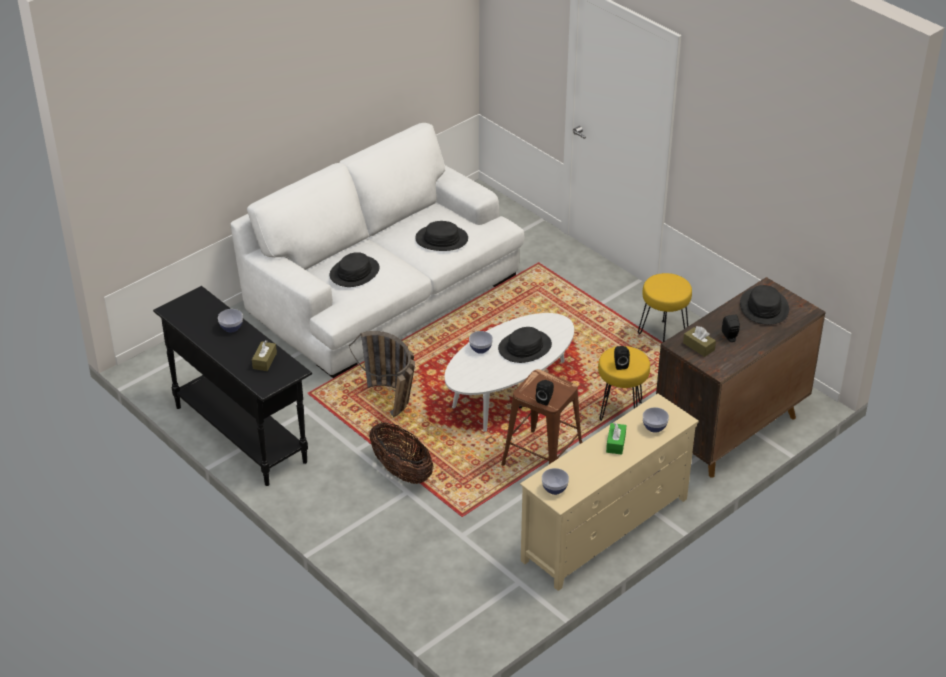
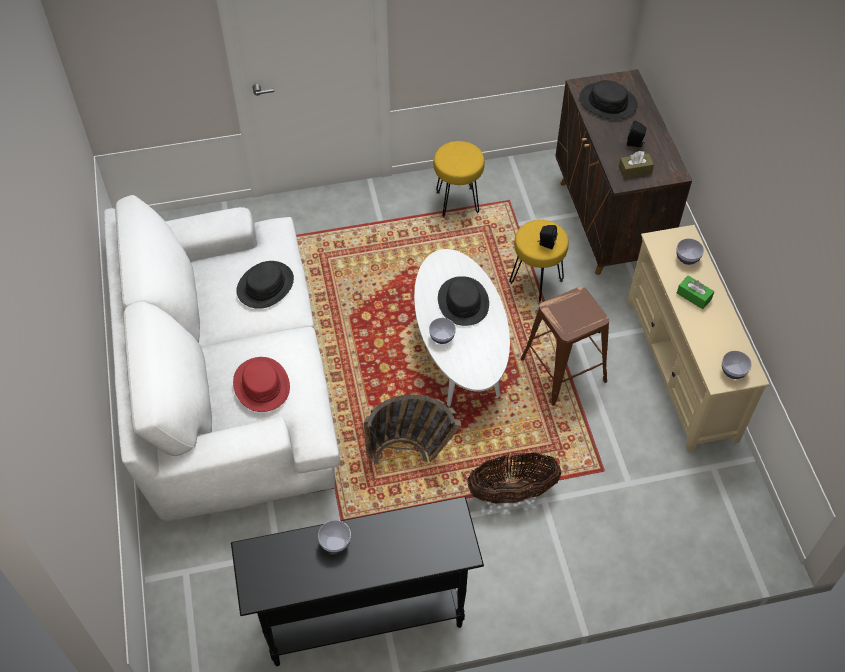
camera: 60 degrees left, 15 degrees up
brown tissue box [252,340,277,371] -> none
black hat [329,252,380,287] -> red hat [233,357,290,412]
black speaker [536,380,554,406] -> none

